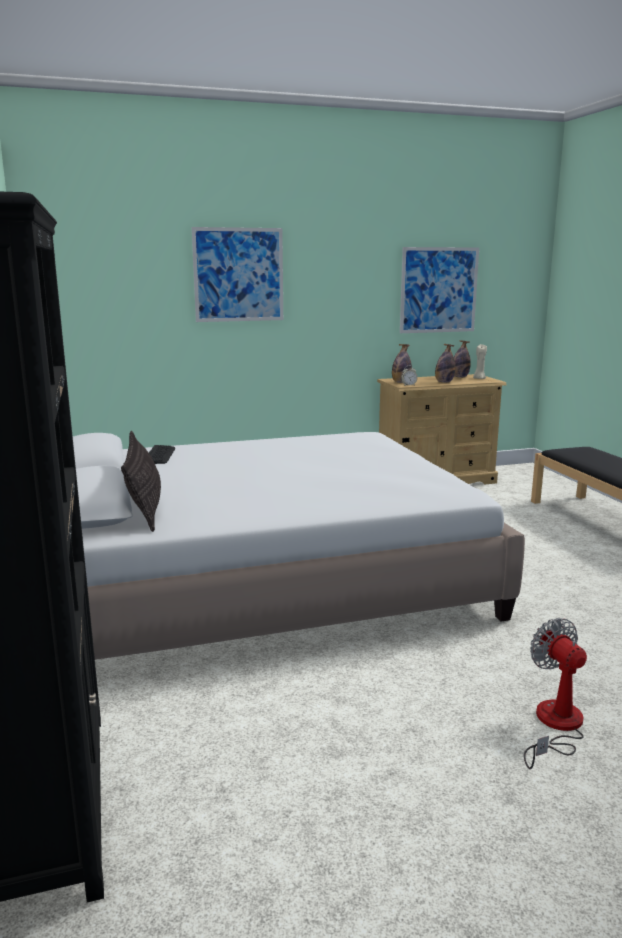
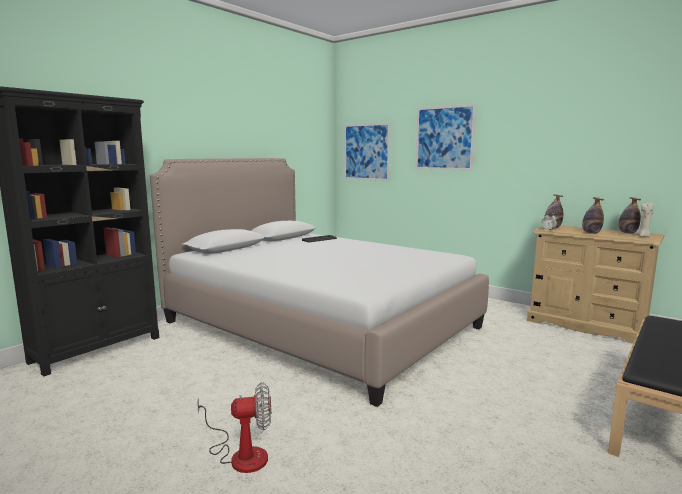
camera: 55 degrees right, 5 degrees down
pillow [121,431,161,532] -> none
picture [400,247,479,333] -> picture moved to [344,123,391,181]
fan [524,618,587,769] -> fan turned 45 degrees clockwise [197,382,271,473]

